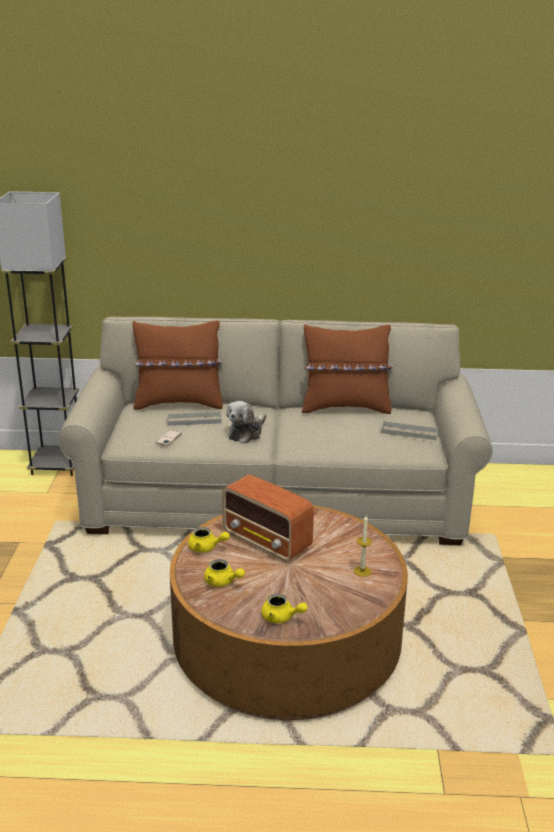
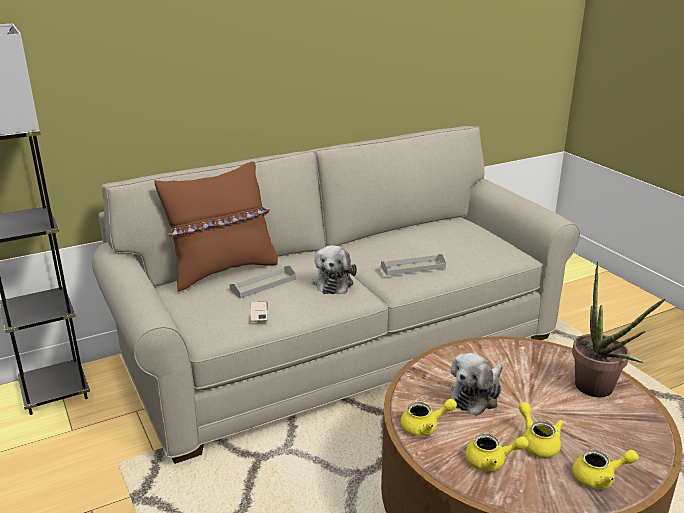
camera: 30 degrees left, 0 degrees up
radio [222,474,314,562] -> plush toy [451,353,503,416]
brown pillow [302,324,393,414] -> none
candle [354,516,372,577] -> potted plant [572,261,666,397]
grey tray [381,421,438,440] -> grey tray moved to [381,254,446,276]
none -> yellow teapot [519,402,564,458]

